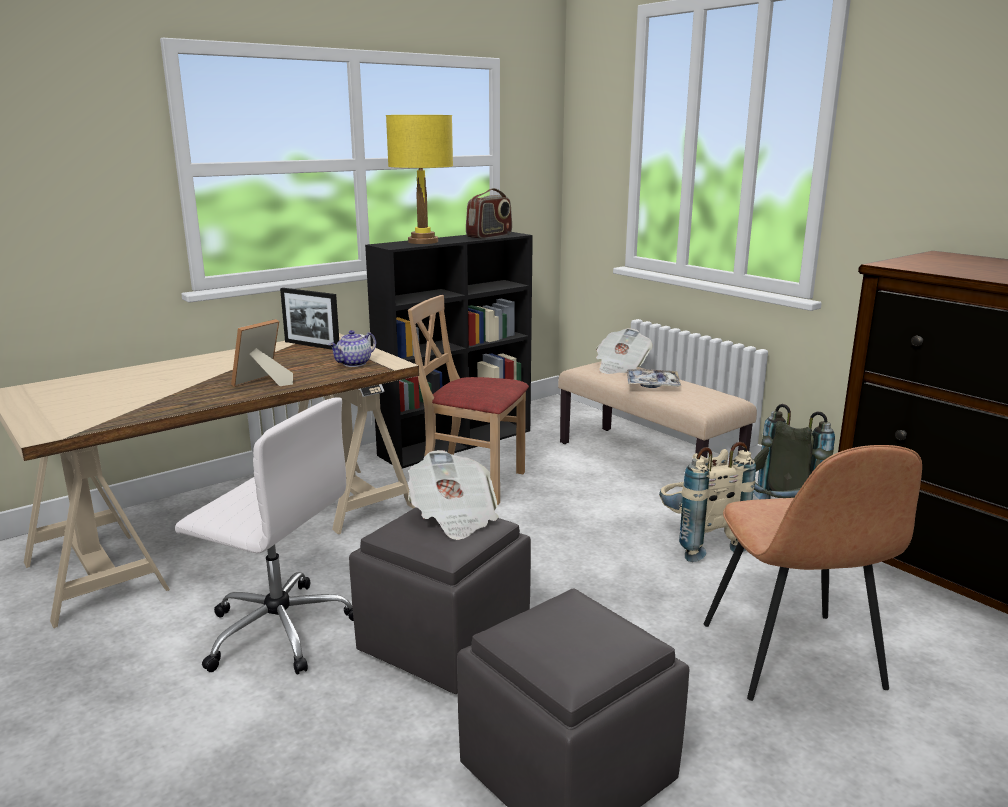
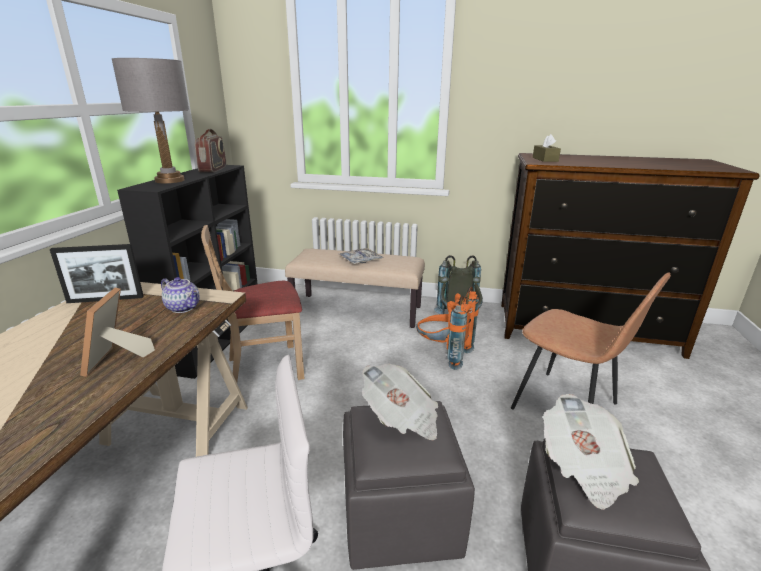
camera: 40 degrees left, 5 degrees up
teapot [329,330,376,367] -> teapot turned 60 degrees counterclockwise [161,277,200,313]
yellow table lamp [386,115,453,244] -> grey table lamp [112,58,189,183]
newspaper [596,328,653,374] -> newspaper moved to [543,394,639,510]
beige backpack [659,442,756,562] -> orange backpack [416,286,479,370]
none -> brown tissue box [533,134,561,162]

